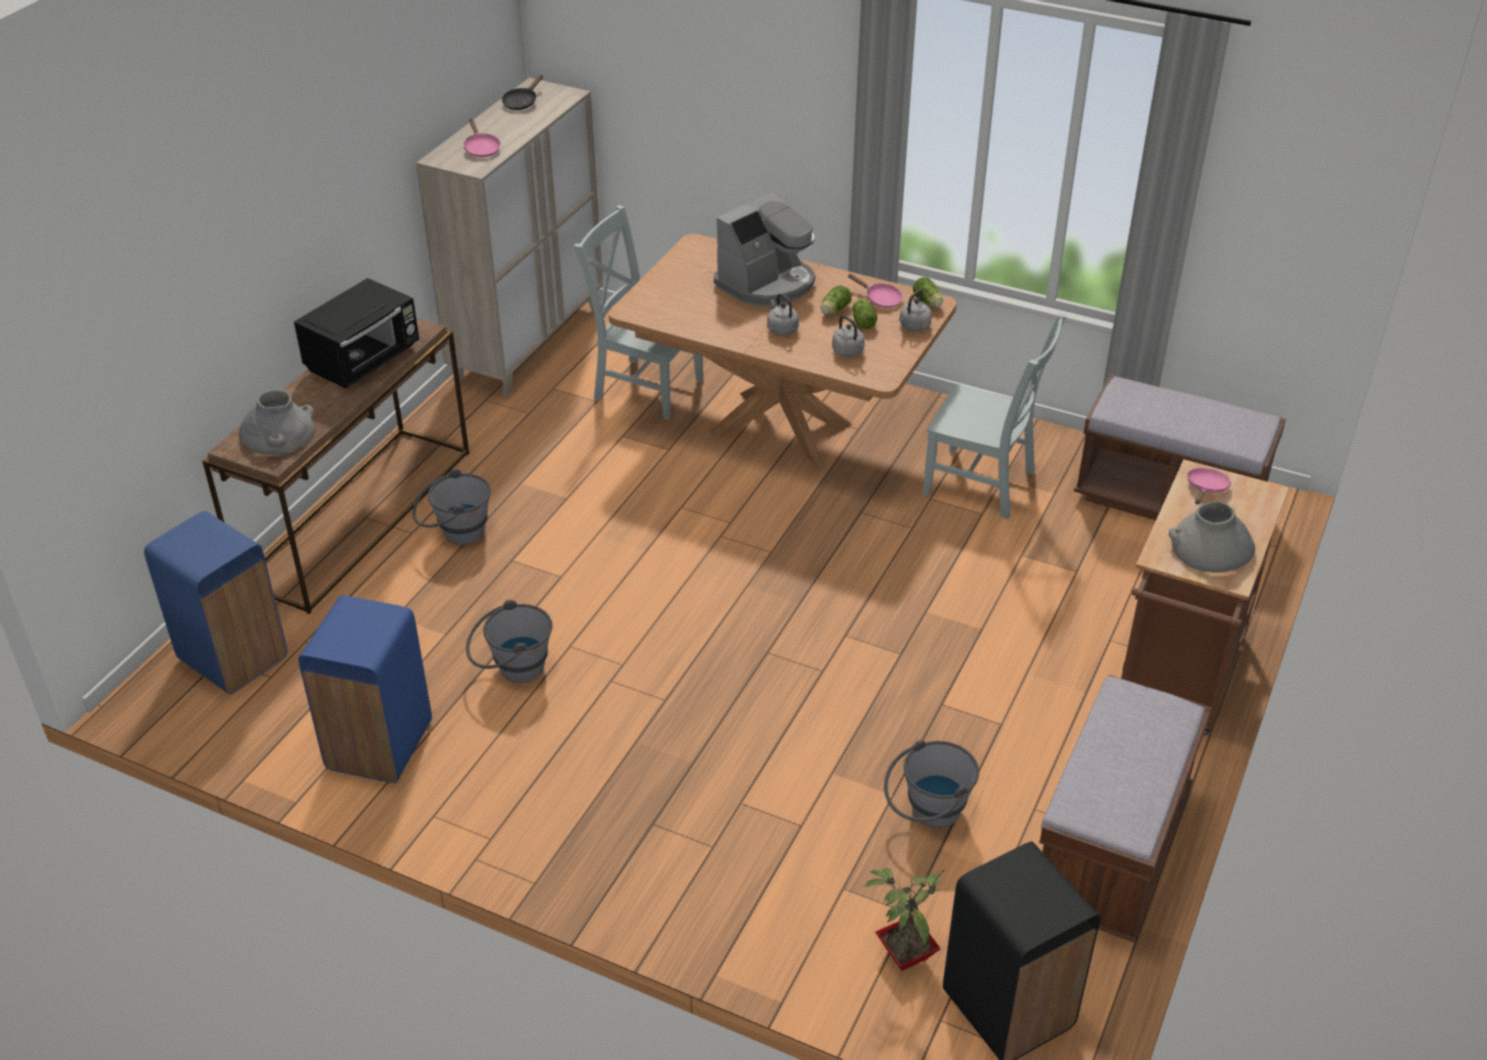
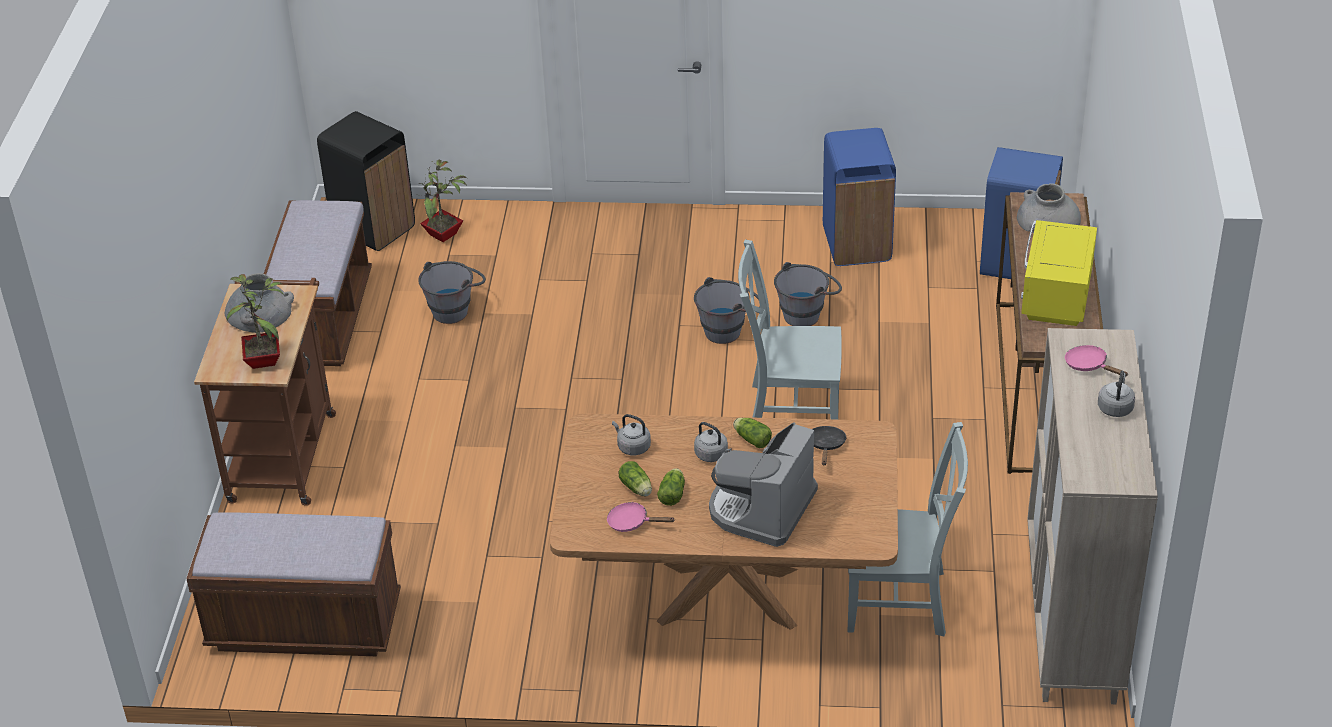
camera: 160 degrees right, 0 degrees up
black microwave [294,278,419,388] -> yellow microwave [1021,220,1097,326]
grey bucket [412,468,491,545] -> grey bucket moved to [694,277,759,344]
black frying pan [502,75,543,110] -> black frying pan moved to [812,426,847,465]
grey kettle [899,289,932,331] -> grey kettle moved to [1098,371,1135,417]
lettuce [913,277,943,307] -> lettuce moved to [733,418,772,448]
grey chair [923,314,1067,519] -> grey chair moved to [738,240,842,420]
pink frying pan [1187,468,1231,504] -> potted plant [227,274,285,369]

